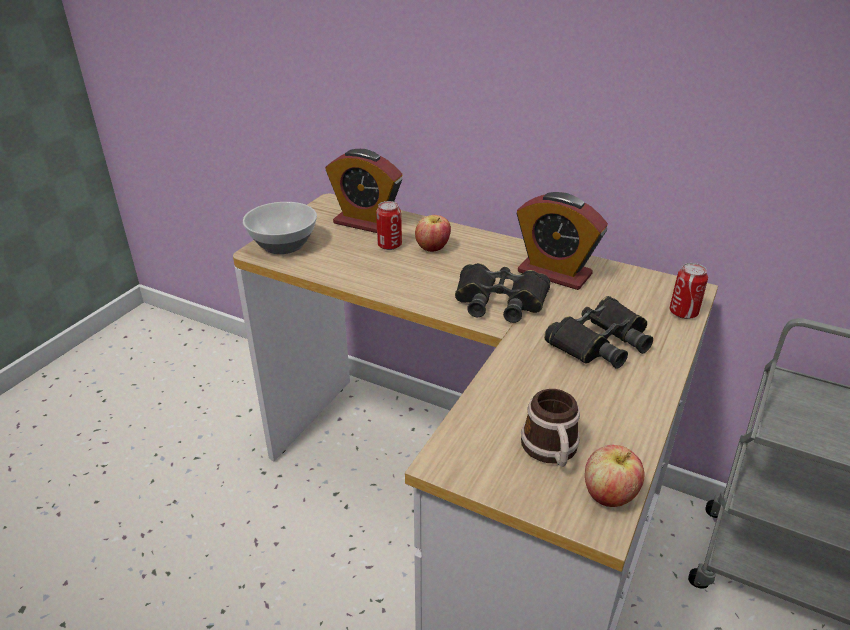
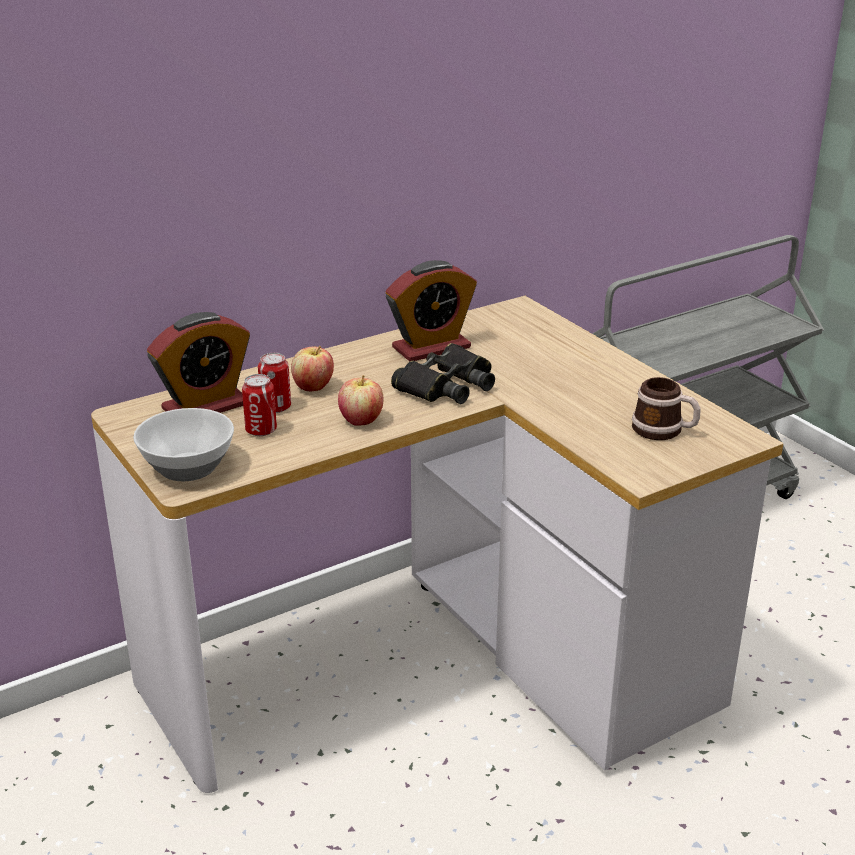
camera: 60 degrees left, 5 degrees down
black binoculars [544,296,653,369] -> none
apple [585,445,644,507] -> apple moved to [338,375,384,426]
can [669,263,708,319] -> can moved to [242,374,277,436]

